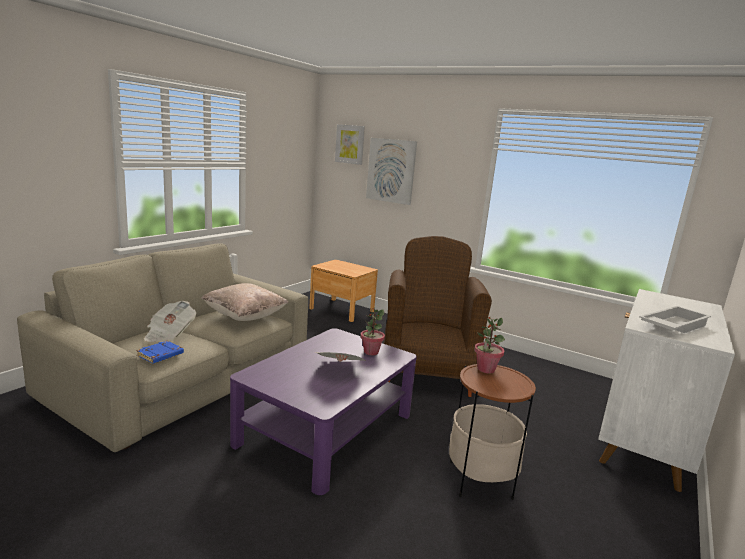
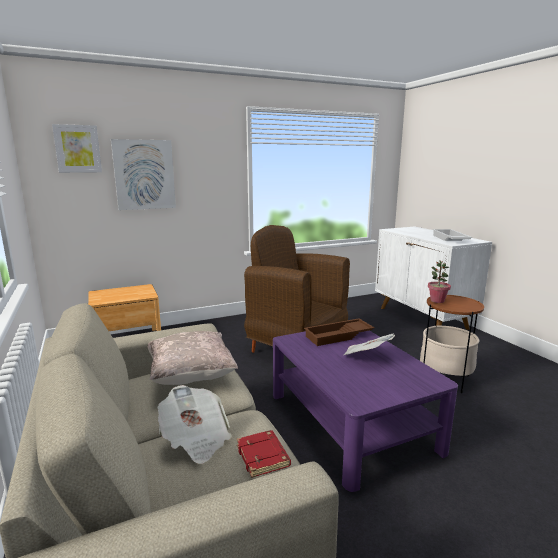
camera: 55 degrees left, 0 degrees up
blue book [137,341,184,364] -> red book [236,430,291,478]
potted plant [360,308,385,355] -> brown tray [304,318,375,346]

